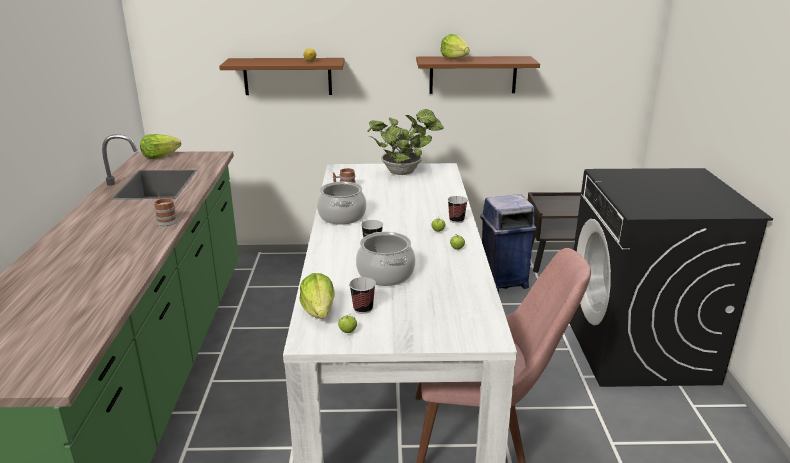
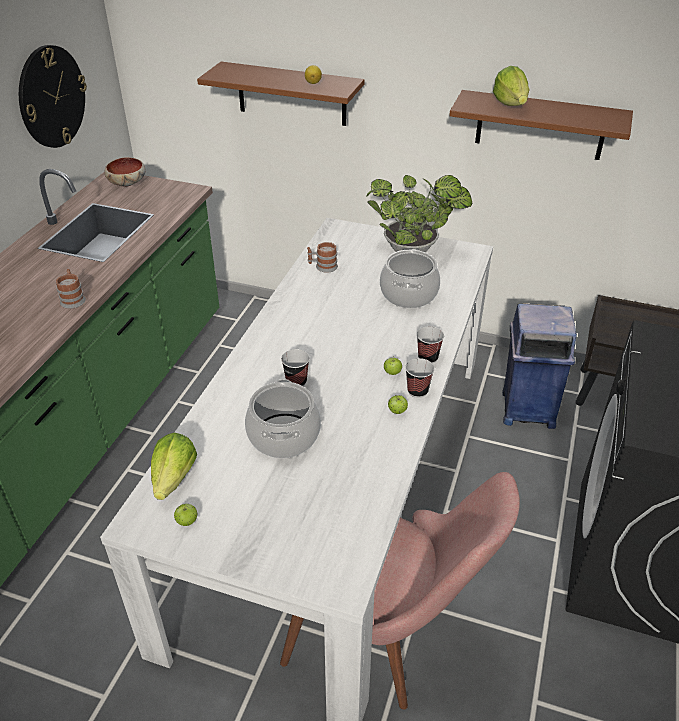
camera: 20 degrees right, 15 degrees up
lettuce [140,134,181,159] -> bowl [105,157,145,187]
cooking pot [317,182,366,225] -> cooking pot moved to [380,249,440,308]
cup [349,277,376,314] -> cup moved to [405,358,434,398]
none -> wall clock [19,45,87,148]

